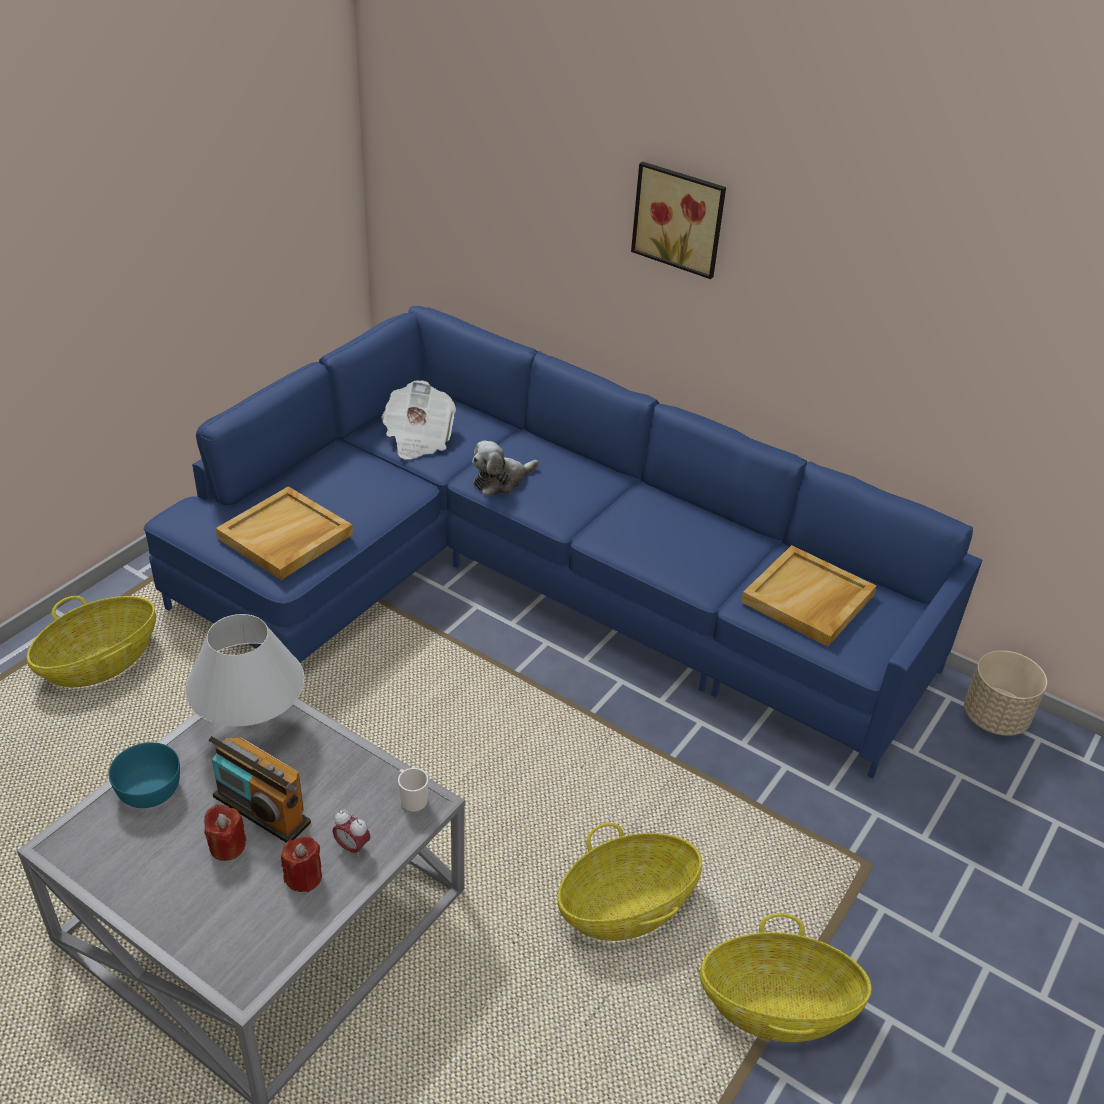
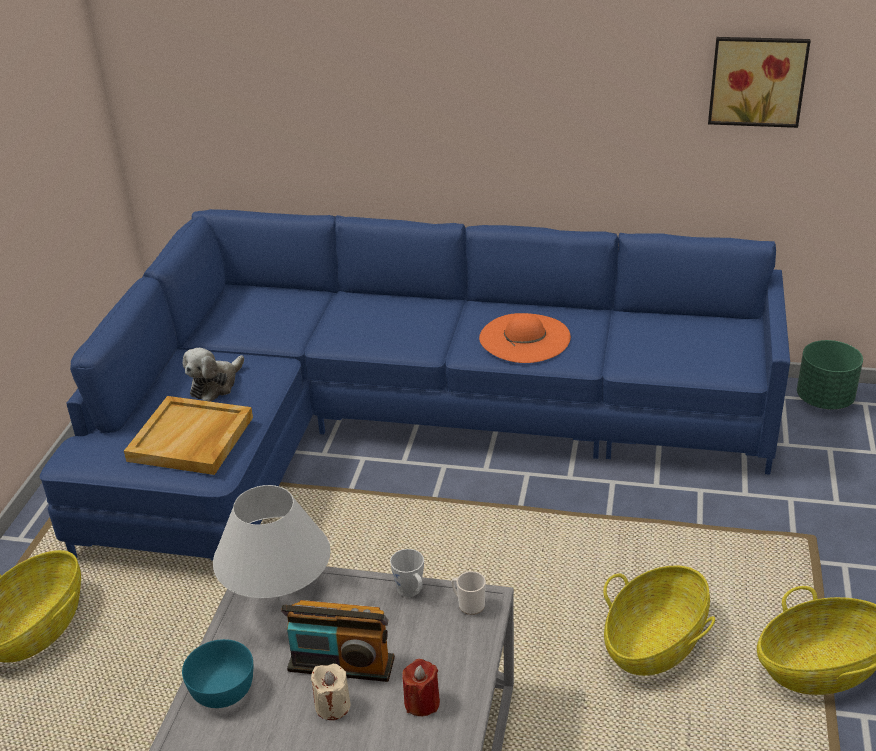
camera: 20 degrees left, 5 degrees down
red candle [204,805,247,861] -> beige candle [311,664,351,720]
alarm clock [332,810,370,857] -> none
newspaper [382,380,456,460] -> none
plush toy [472,441,539,496] -> plush toy moved to [183,348,244,402]
picture [631,161,726,279] -> picture moved to [708,37,811,128]
beige tray [741,545,876,647] -> none
beige planter [964,650,1047,736] -> green planter [797,340,863,410]
none -> grey mug [390,549,424,597]
none -> orange hat [479,313,571,363]

